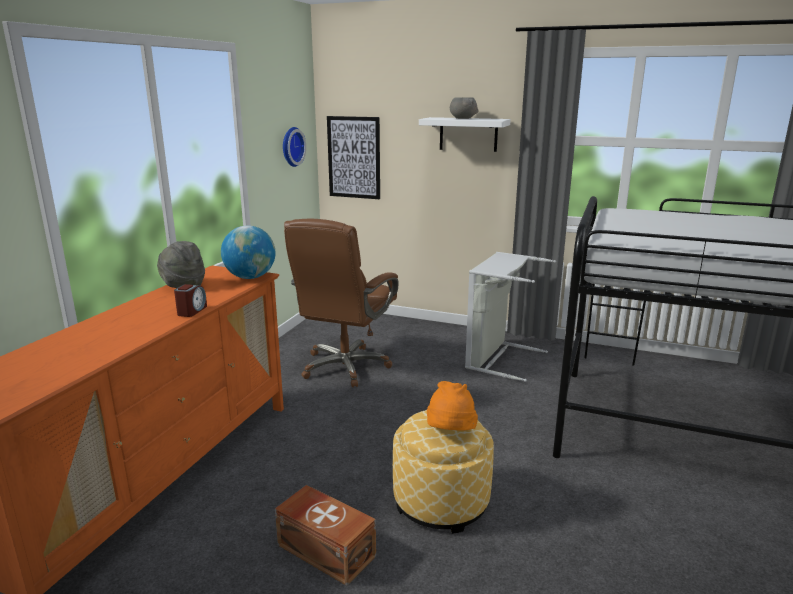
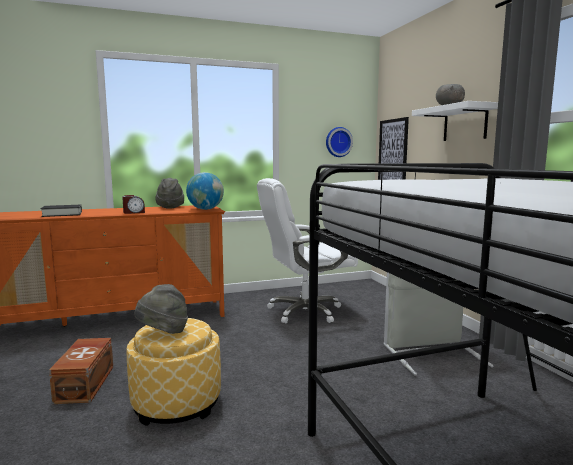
camera: 50 degrees right, 10 degrees down
brown office chair [284,219,398,387] -> white office chair [257,178,358,324]
orange hat [427,381,478,431] -> grey hat [135,284,188,334]
none -> black book [41,205,82,217]

